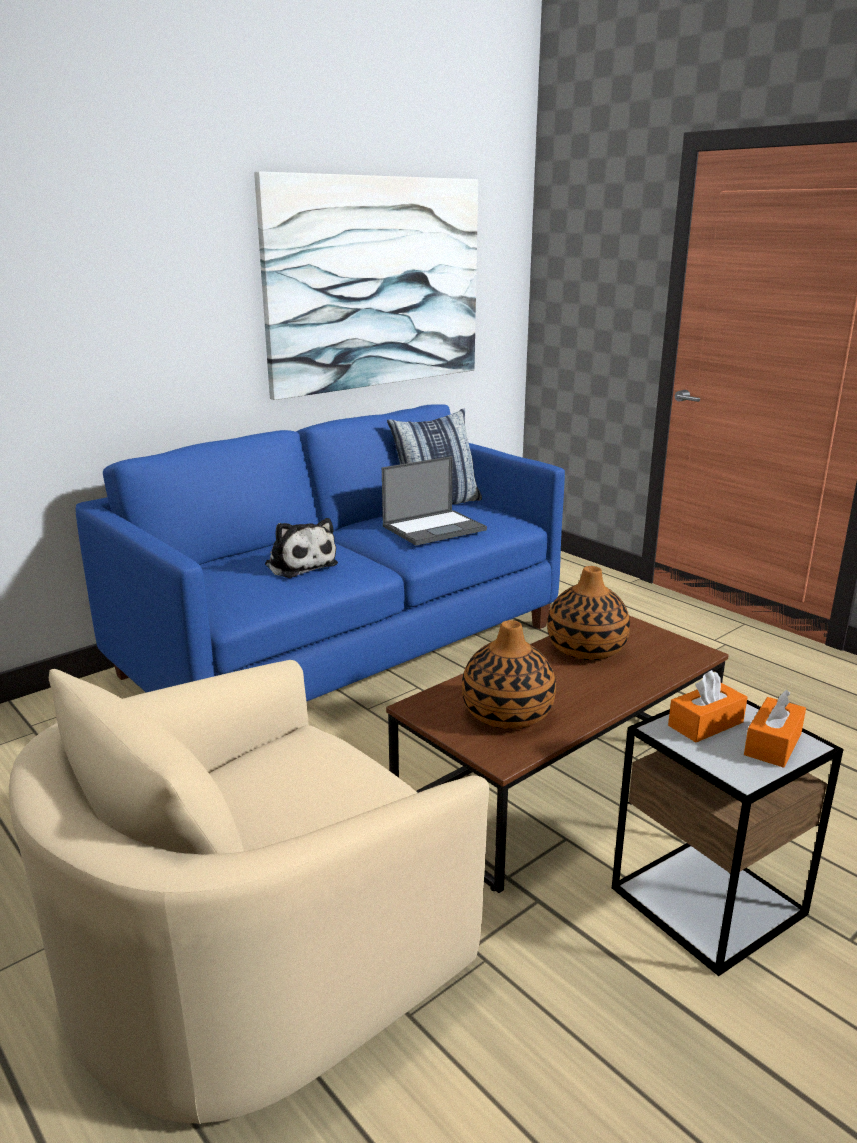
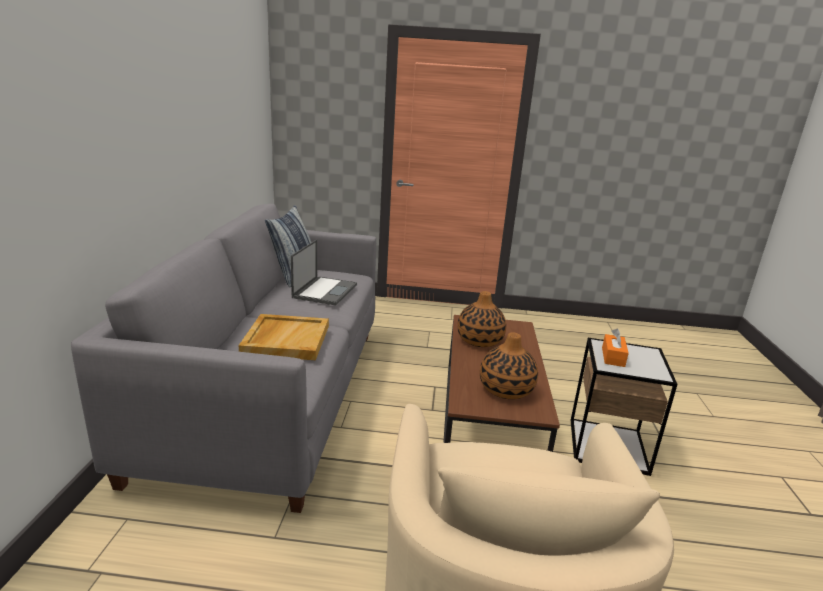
camera: 45 degrees left, 0 degrees up
blue sofa [76,404,565,702] -> grey sofa [71,204,376,513]
picture [254,171,478,400] -> none
plush toy [265,518,338,578] -> beige tray [238,314,329,360]
orange tissue box [744,690,806,768] -> none

